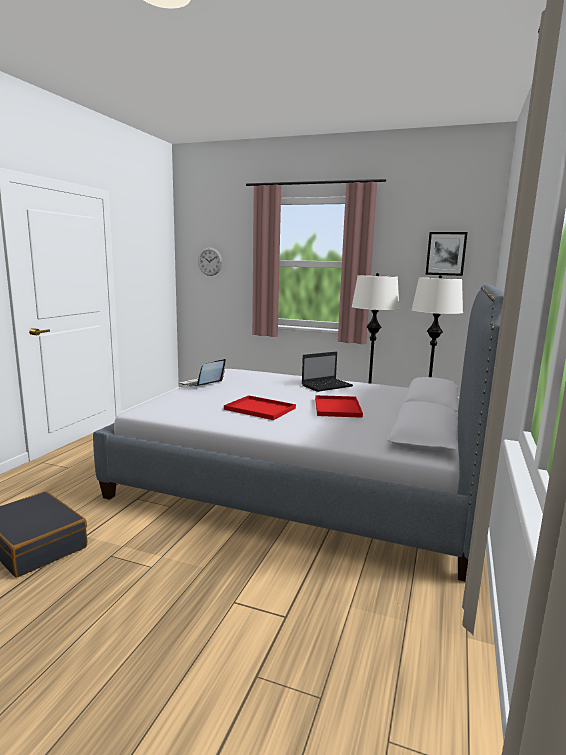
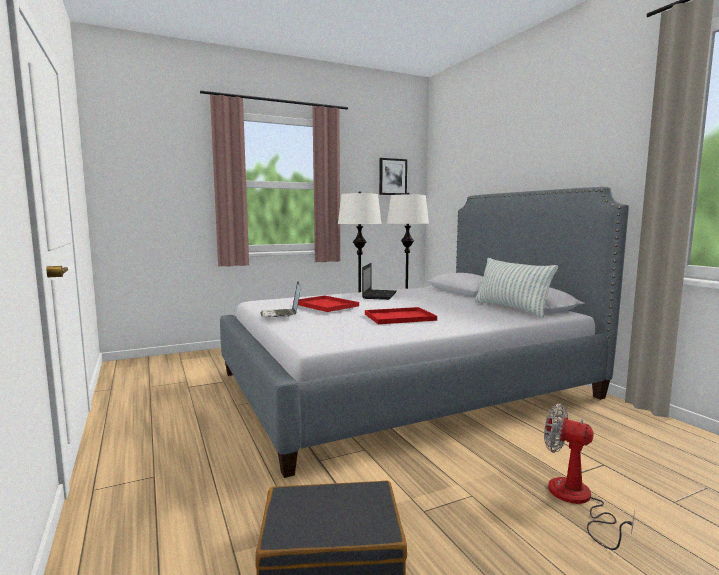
camera: 45 degrees left, 5 degrees down
wall clock [198,247,222,276] -> none
red tray [315,395,363,418] -> red tray moved to [293,295,359,312]
none -> pillow [474,258,558,318]
none -> fan [544,404,635,550]

